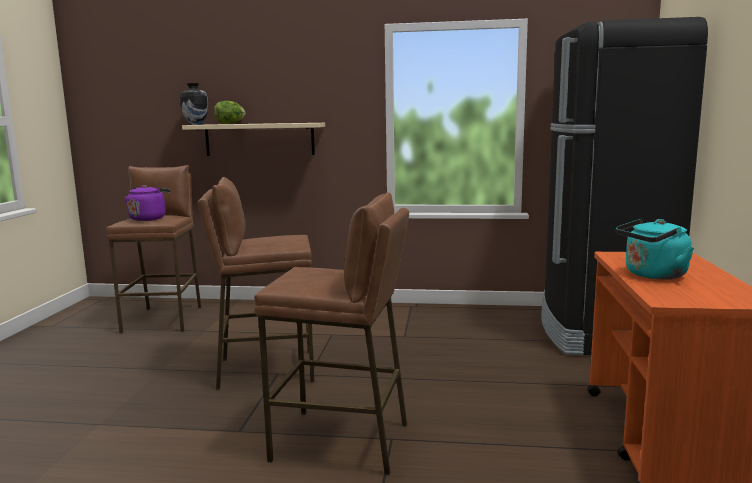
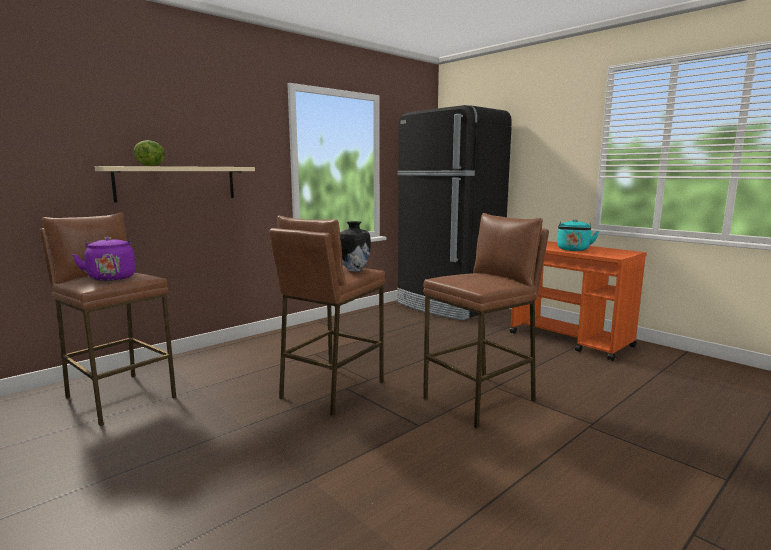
camera: 50 degrees left, 0 degrees up
vase [180,83,208,125] -> vase moved to [340,221,371,272]

